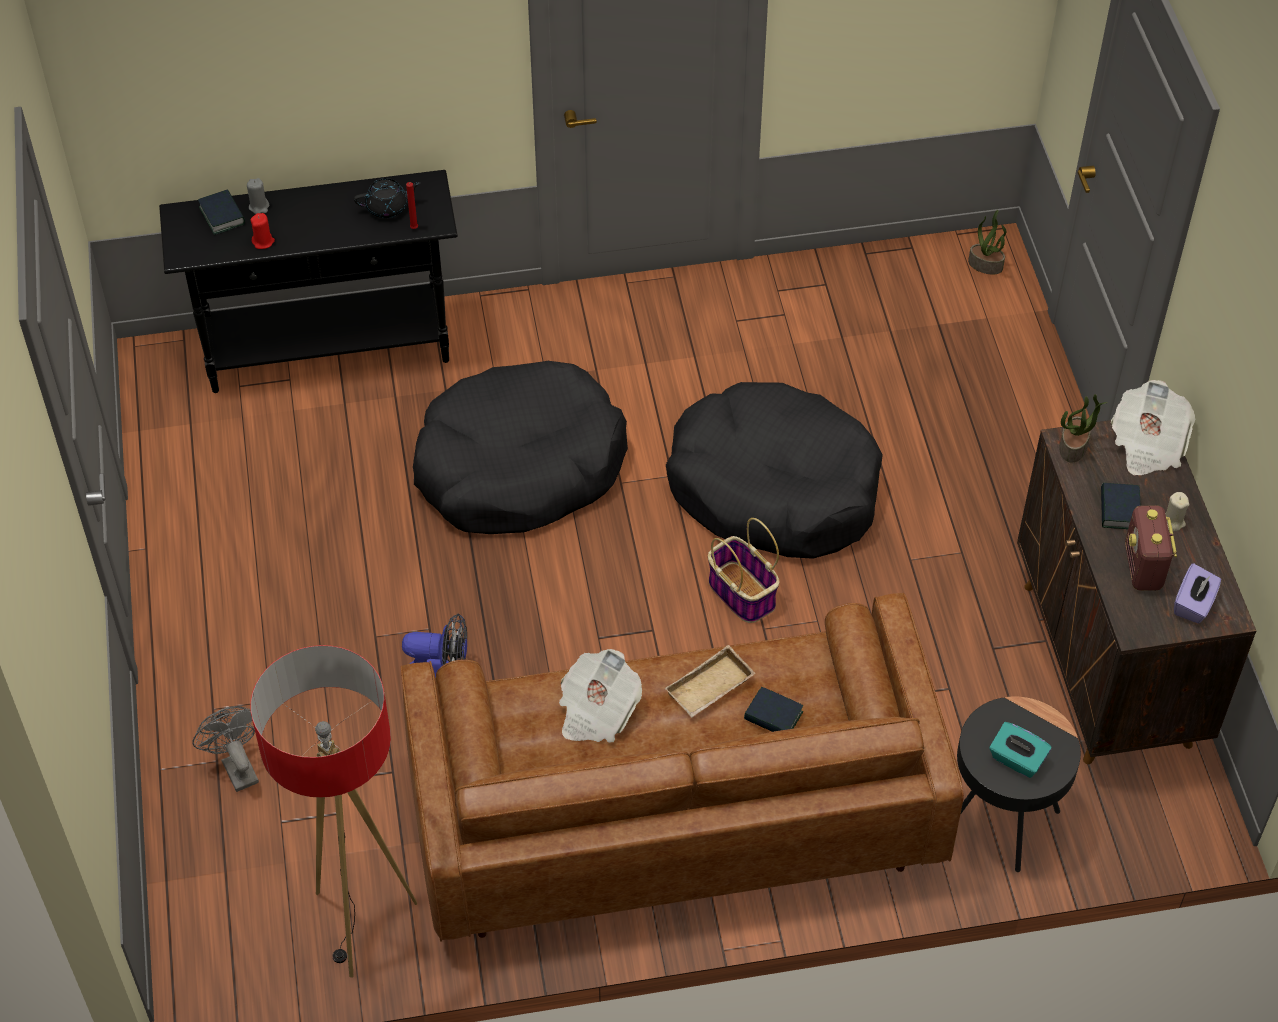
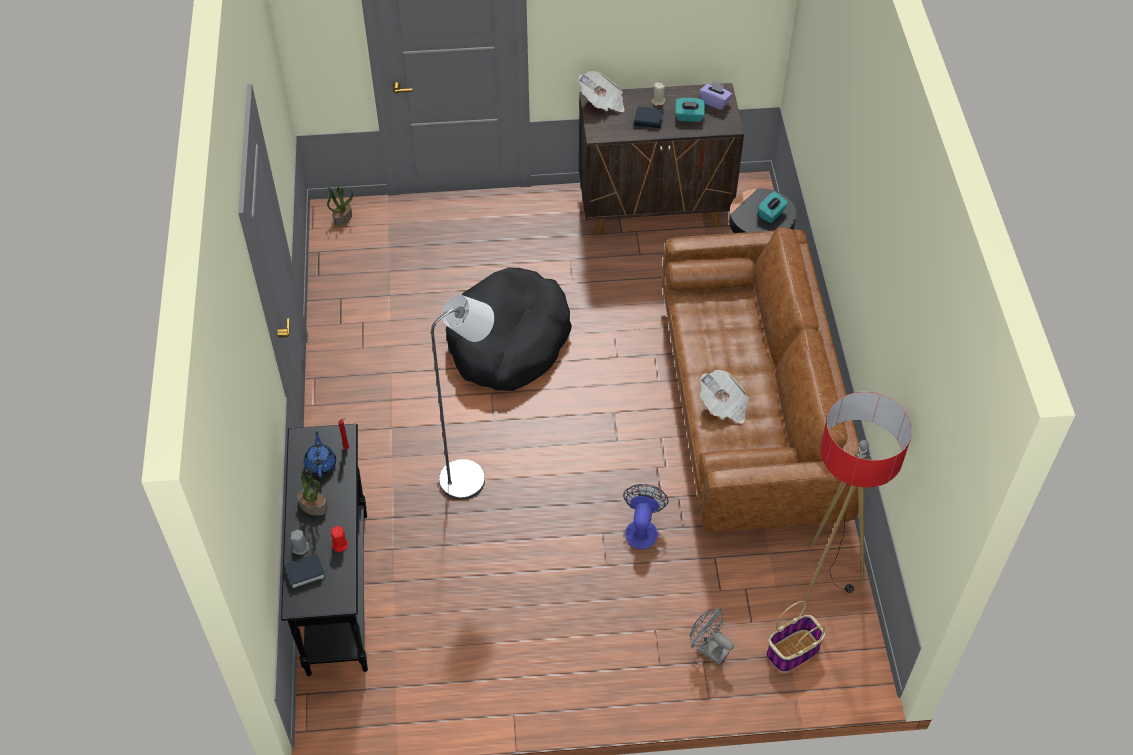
camera: 85 degrees left, 0 degrees up
grey fan [193,706,259,792] -> grey fan turned 60 degrees clockwise [690,608,734,665]
black teapot [354,178,421,218] -> blue teapot [304,431,336,478]
black dog bed [413,361,628,534] -> grey floor lamp [431,295,494,500]
beige tray [665,645,756,717] -> none
basket [708,518,780,623] -> basket moved to [766,601,825,672]
book [744,687,804,732] -> none
potted plant [1059,394,1107,463] -> potted plant moved to [297,465,328,516]
radio [1125,505,1177,591] -> turquoise tissue box [675,98,705,122]

